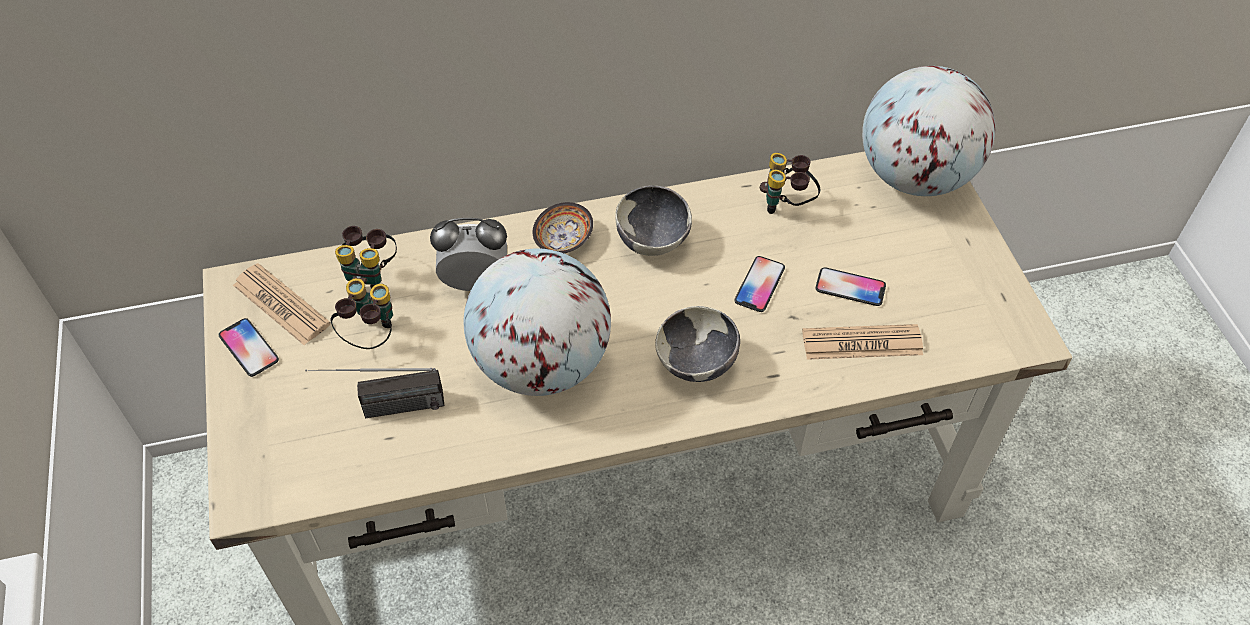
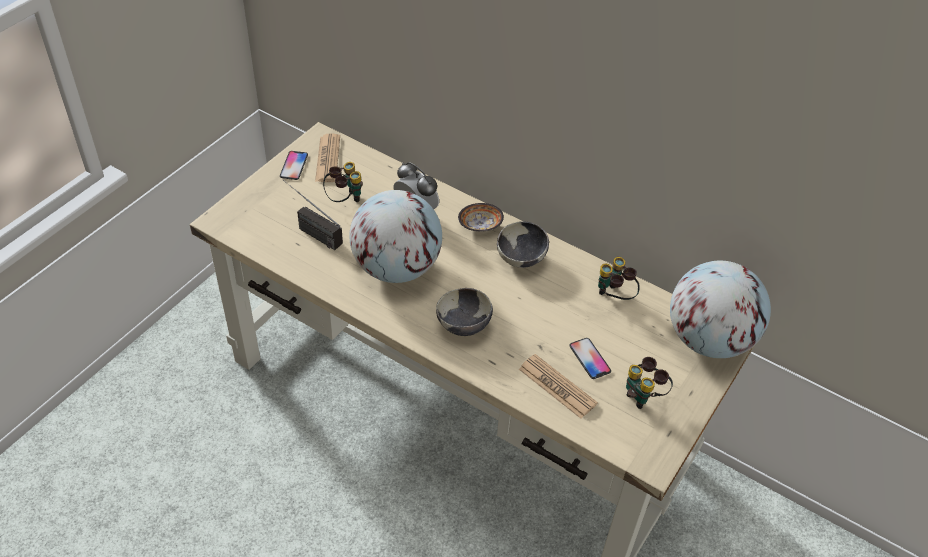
camera: 45 degrees right, 5 degrees down
binoculars [335,226,397,288] -> binoculars moved to [626,357,673,409]
phone [734,256,785,312] -> none

